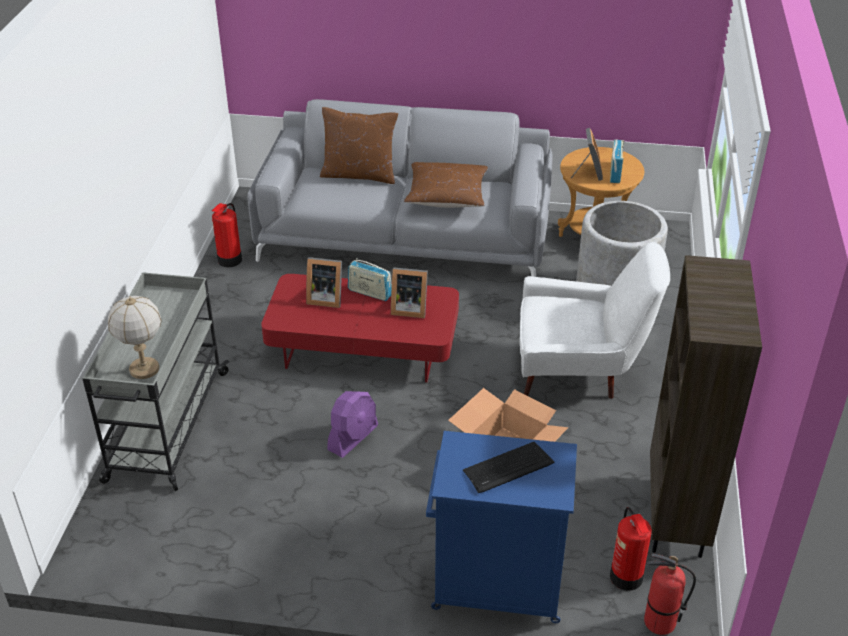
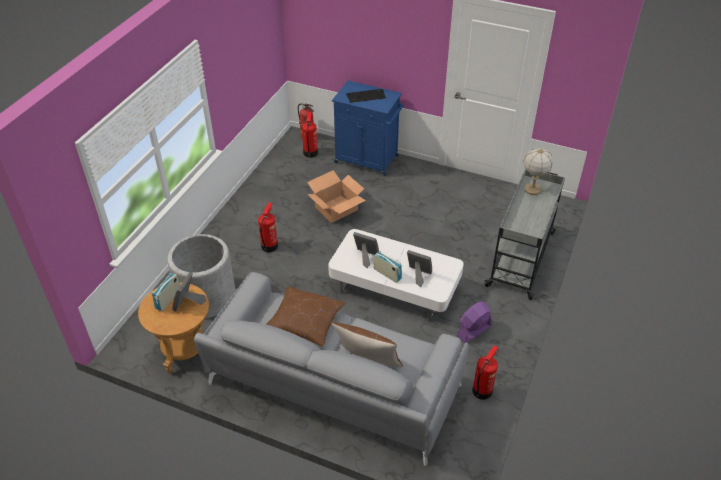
camera: 165 degrees left, 5 degrees up
red coffee table [261,274,459,382] -> white coffee table [328,229,464,321]
purple fan [327,391,378,458] -> purple fan moved to [457,302,492,343]
white armchair [520,242,670,399] -> fire extinguisher [258,203,278,252]
brown bookcase [650,255,762,558] -> none

